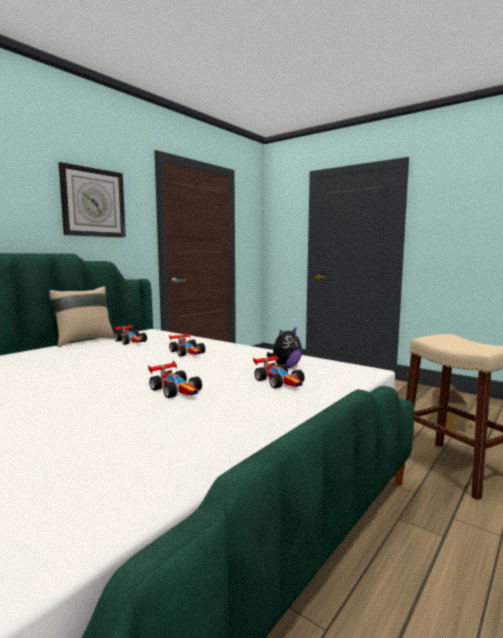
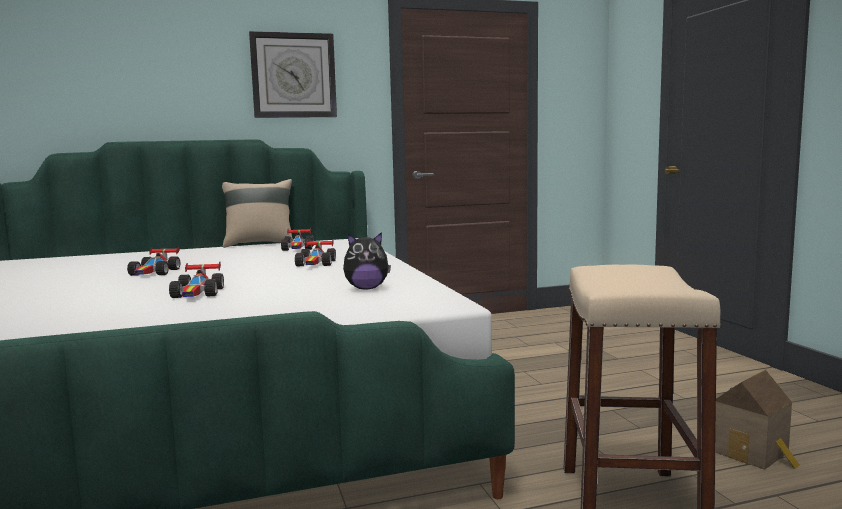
camera: 35 degrees right, 0 degrees up
toy car [253,354,305,388] -> toy car moved to [127,247,180,276]

